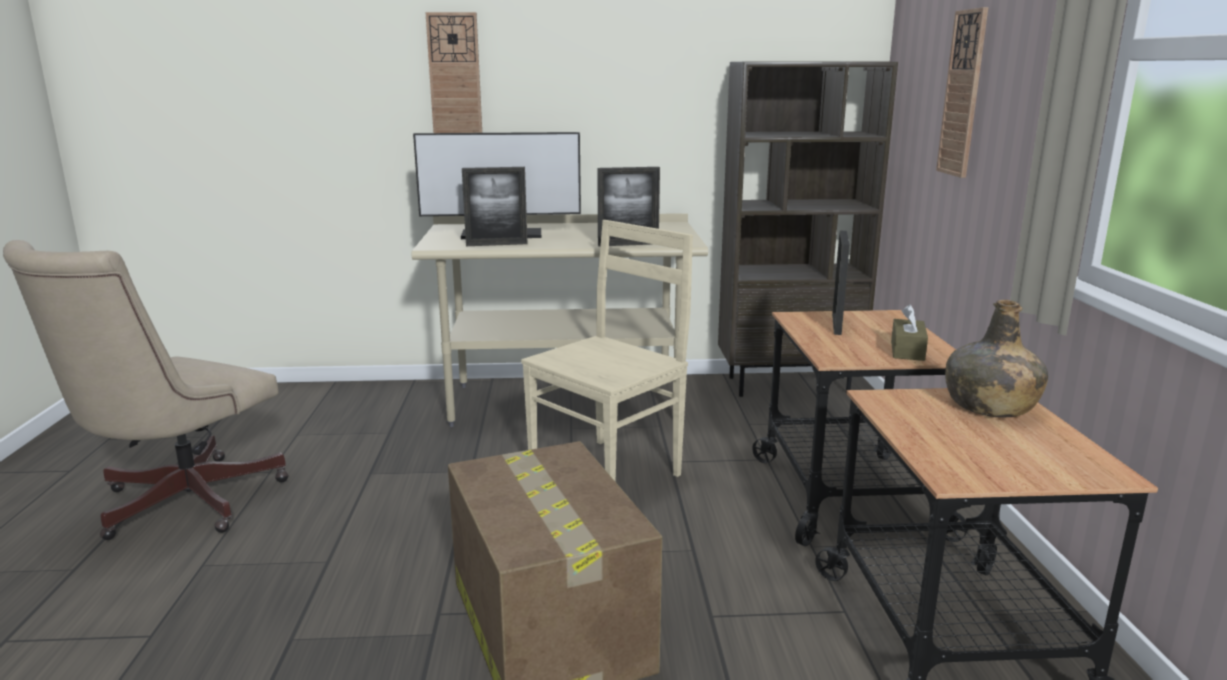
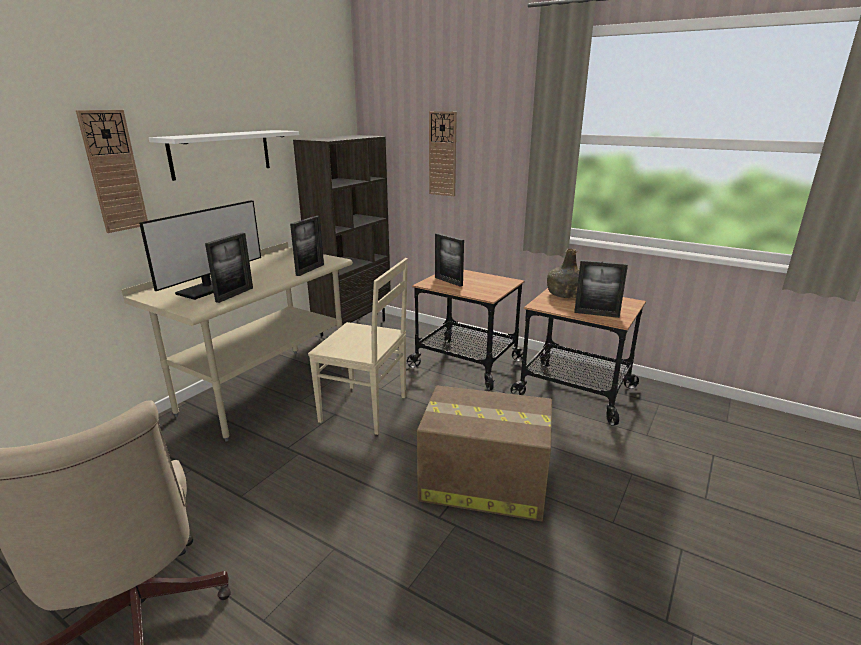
camera: 55 degrees left, 5 degrees up
beige chair [521,220,693,482] -> beige chair turned 120 degrees clockwise [308,258,408,435]
brown tissue box [891,304,928,361] -> none
none -> white shelf [149,130,299,181]
none -> picture frame [574,260,628,318]

